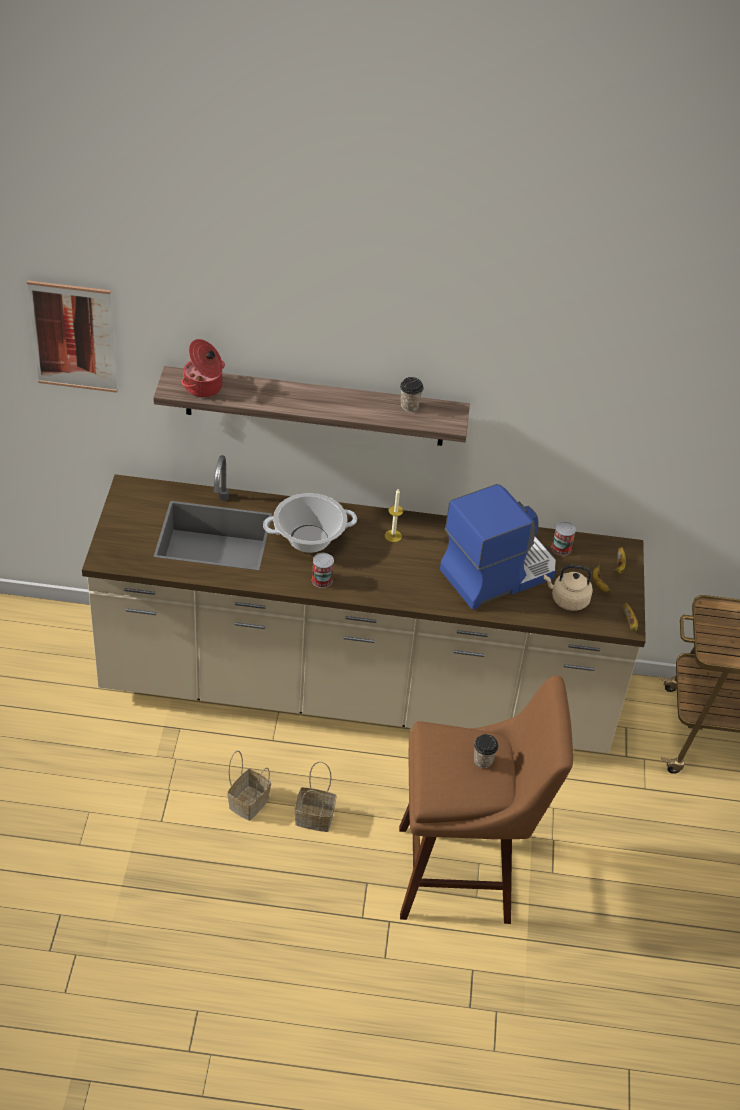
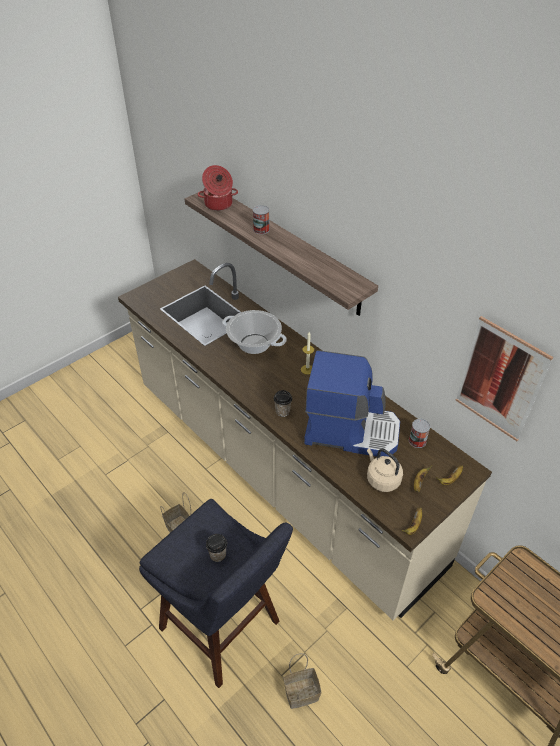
camera: 45 degrees right, 0 degrees up
picture [27,281,117,393] -> picture moved to [456,316,553,441]
basket [227,751,271,821] -> basket moved to [284,653,321,709]
can [312,553,334,588] -> can moved to [253,205,270,234]
brown stool [399,676,573,924] -> blue stool [139,499,293,688]
cup [400,377,424,412] -> cup moved to [274,390,292,417]

